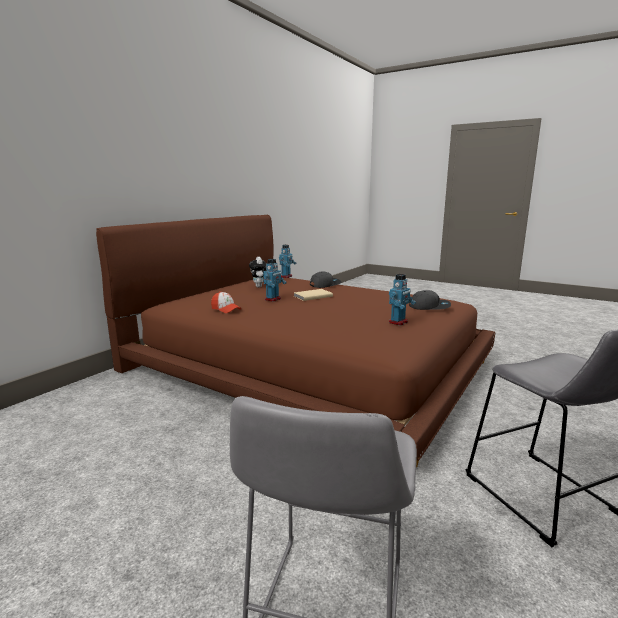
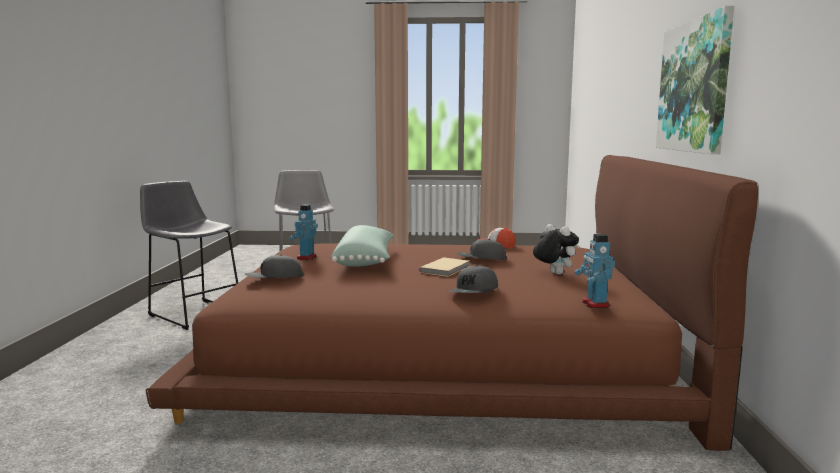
camera: 150 degrees right, 5 degrees down
toy robot [263,259,287,302] -> grey cap [456,239,507,260]
none -> green pillow [331,225,394,267]
none -> picture [656,6,734,154]

